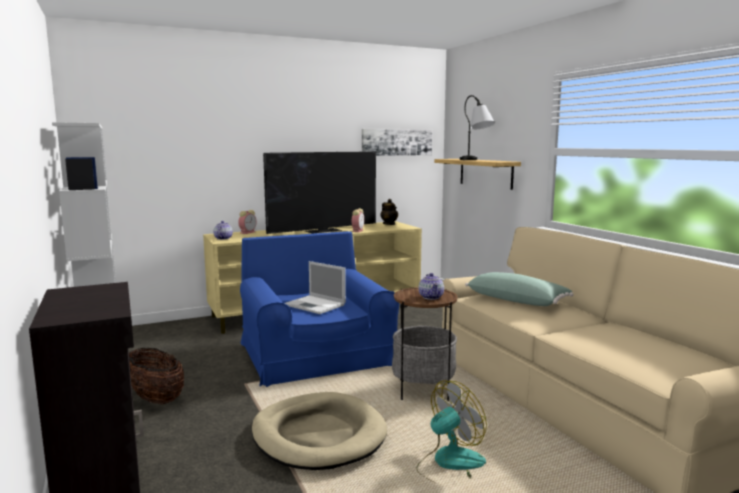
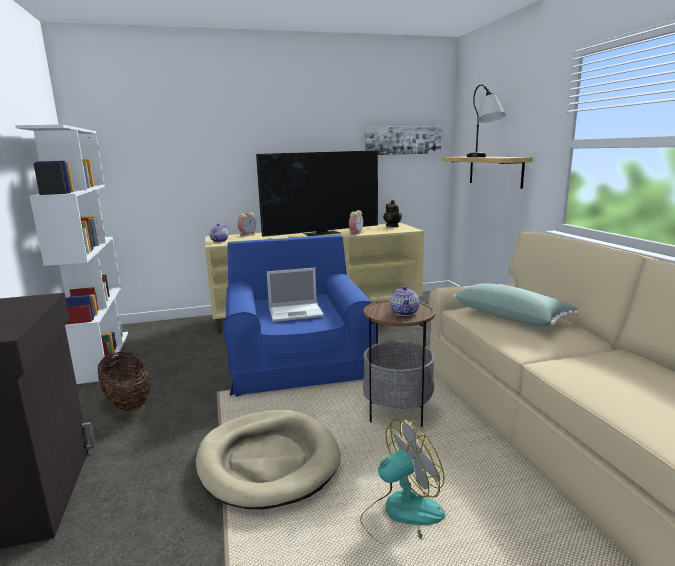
camera: 10 degrees right, 5 degrees up
laptop [284,261,346,314] -> laptop turned 60 degrees counterclockwise [267,268,324,322]

